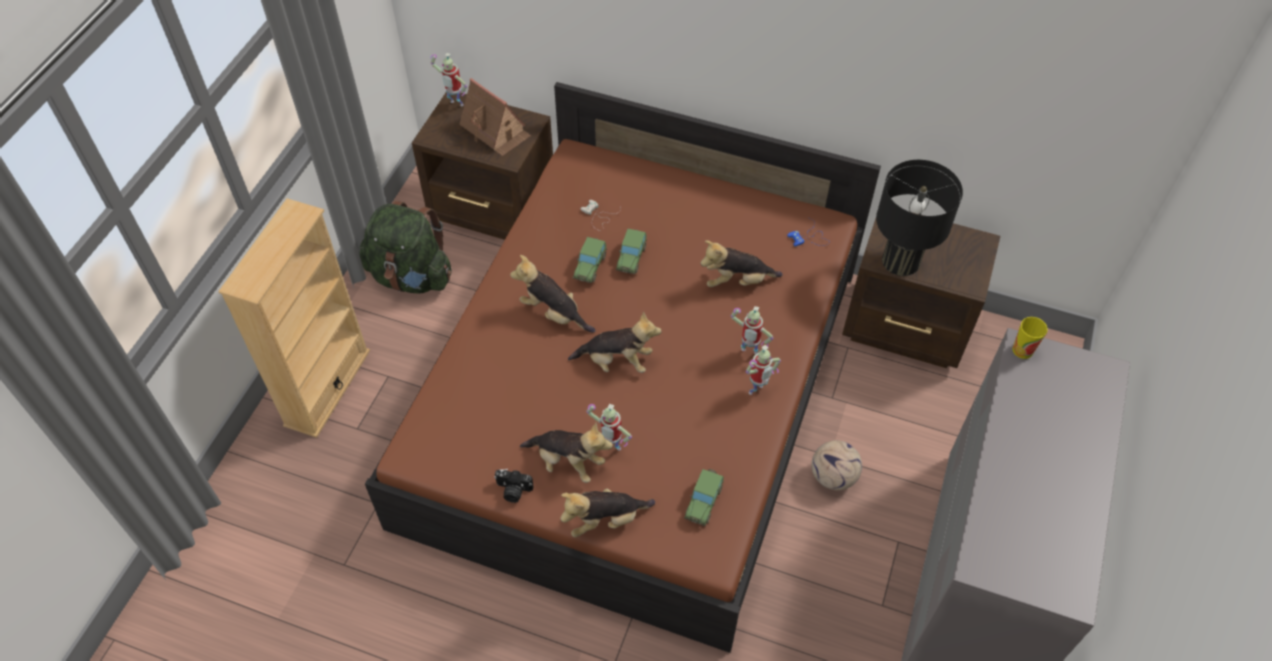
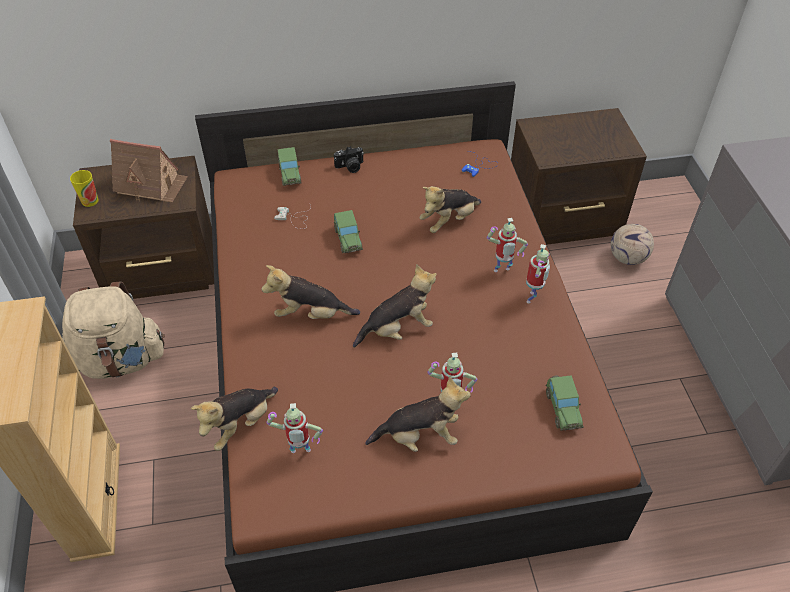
camera: 30 degrees left, 5 degrees down
green backpack [359,201,452,294] -> beige backpack [62,281,165,379]
toy robot [430,53,467,106] -> toy robot moved to [266,403,323,453]
camera [494,469,534,503] -> camera moved to [334,146,364,173]
plush toy [560,488,655,537] -> plush toy moved to [191,387,278,451]
toy car [572,237,607,283] -> toy car moved to [277,147,302,186]
football [811,440,862,491] -> football moved to [611,224,654,265]
black table lamp [876,160,963,276] -> none
cup [1013,317,1048,359] -> cup moved to [70,170,99,207]

